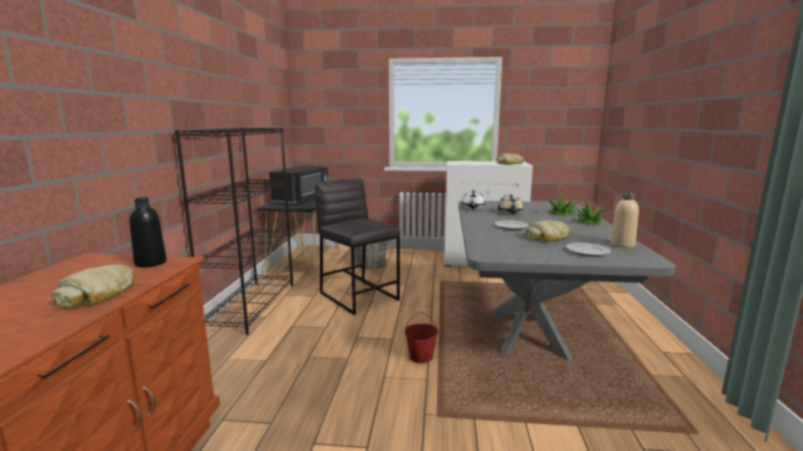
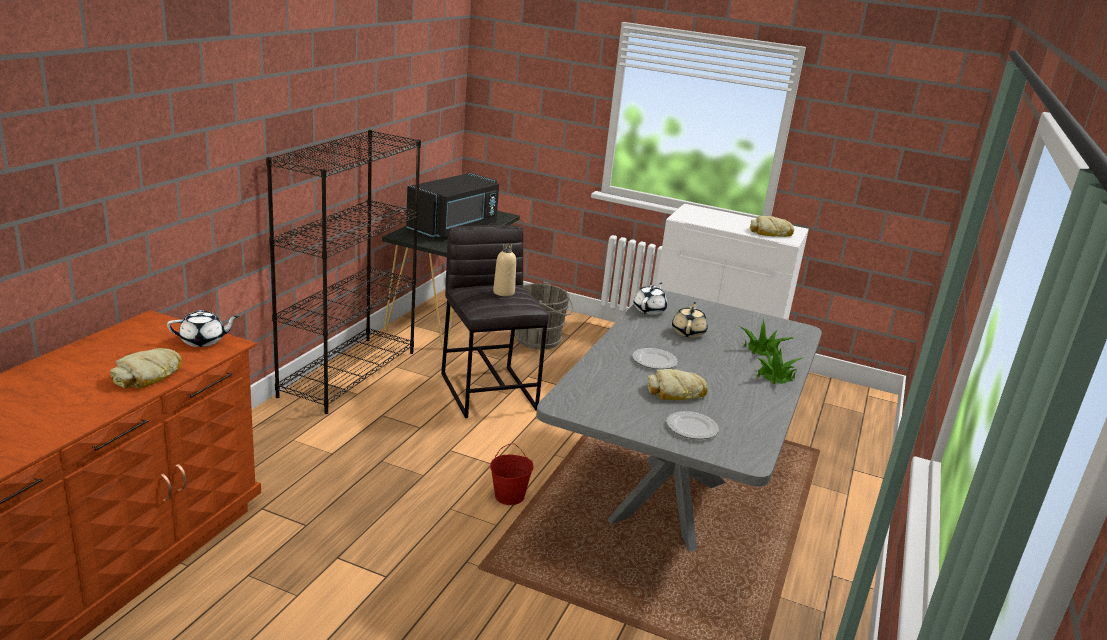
camera: 15 degrees right, 10 degrees up
black bottle [129,198,167,267] -> white teapot [167,310,239,347]
beige bottle [610,192,639,248] -> beige bottle moved to [493,244,516,296]

